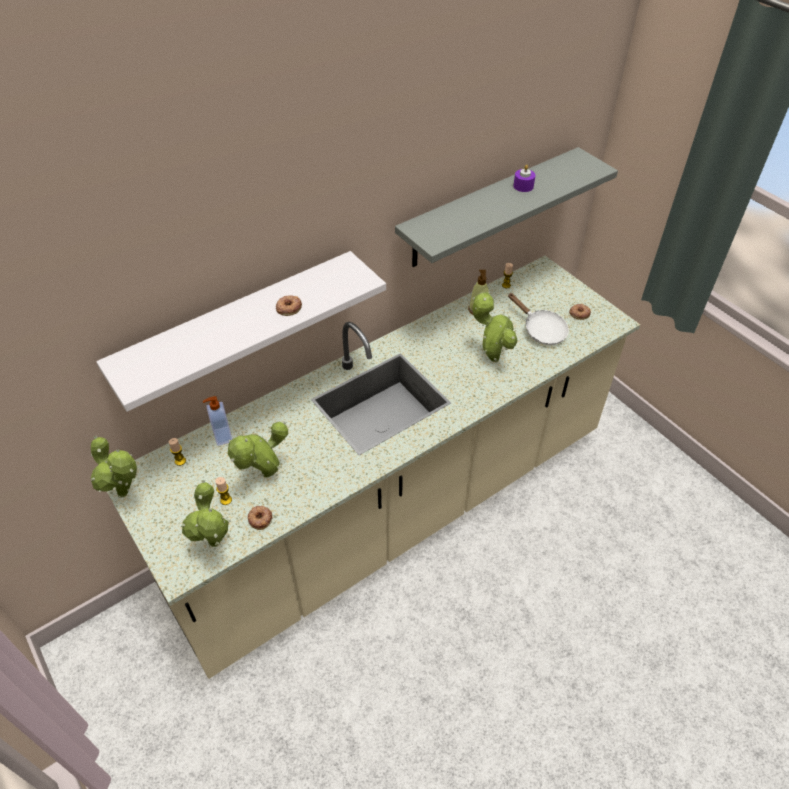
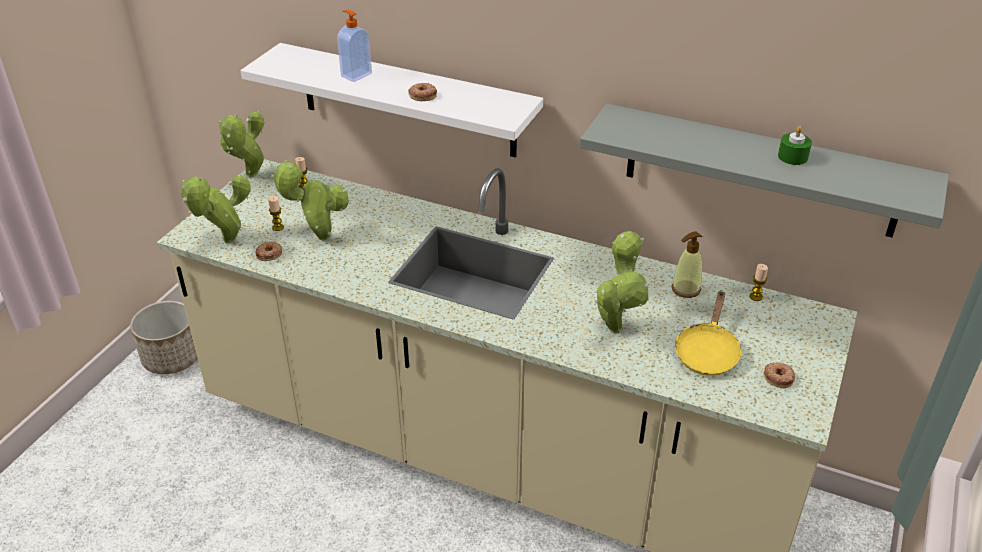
camera: 60 degrees right, 10 degrees down
soap dispenser [203,396,232,446] -> soap dispenser moved to [337,10,372,82]
white frying pan [508,293,569,345] -> yellow frying pan [675,291,742,376]
purple candle [513,165,536,192] -> green candle [778,126,812,165]
none -> planter [130,301,198,374]

